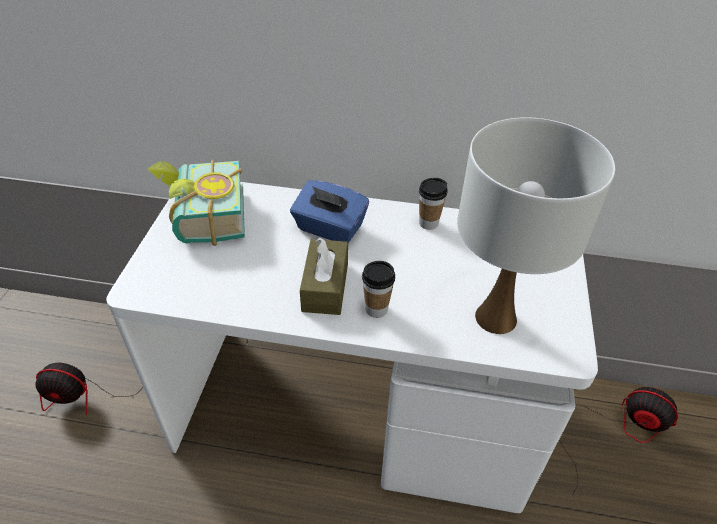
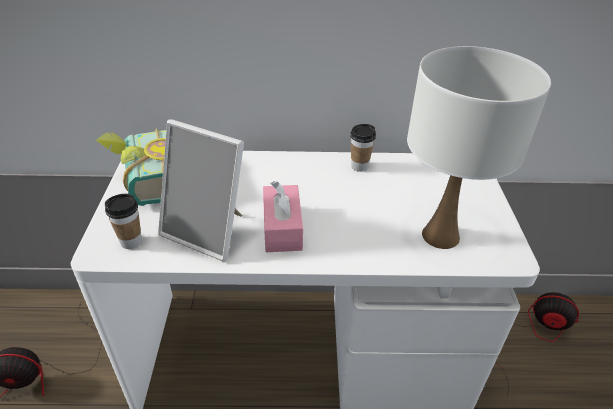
camera: 10 degrees left, 5 degrees down
blue tissue box [290,181,369,243] -> none
brown tissue box [300,237,348,315] -> pink tissue box [263,181,303,252]
cup [362,261,395,318] -> cup moved to [105,194,142,249]
none -> picture frame [158,119,244,262]

